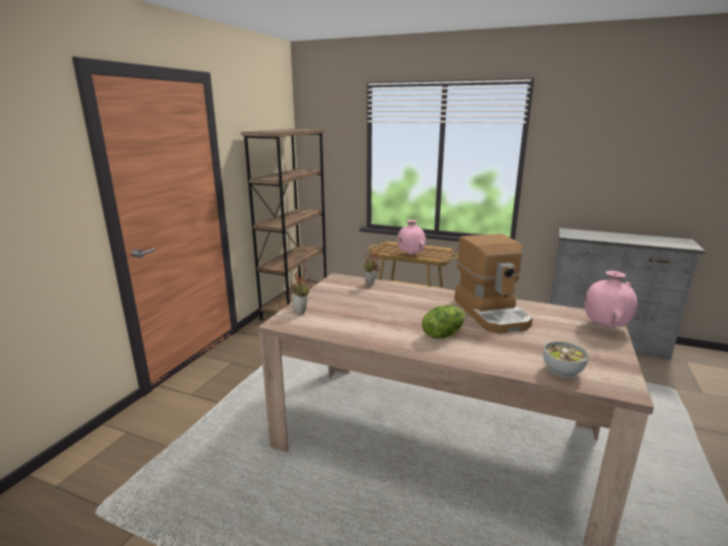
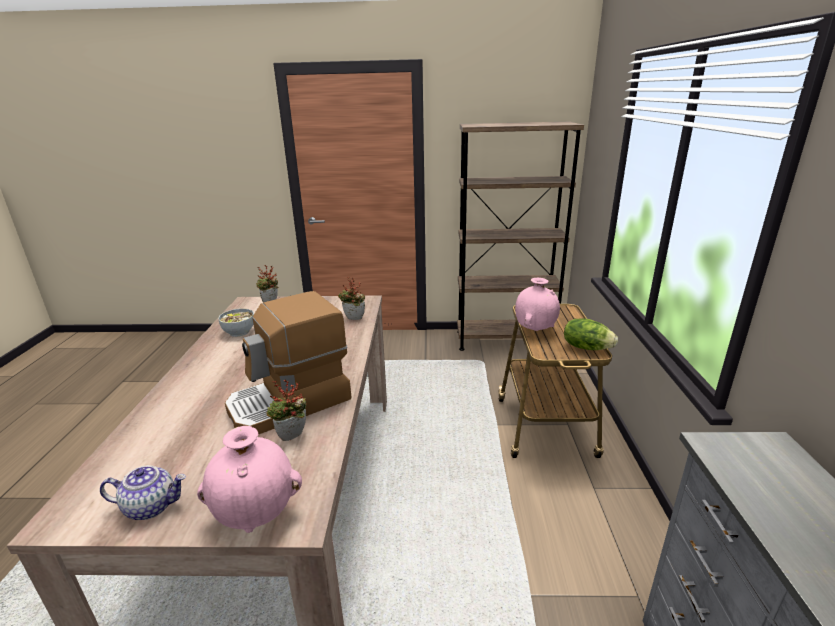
camera: 70 degrees right, 5 degrees up
lettuce [422,305,466,339] -> lettuce moved to [564,319,618,350]
bowl [543,341,589,378] -> bowl moved to [218,308,254,337]
none -> teapot [100,465,186,520]
none -> potted plant [266,379,306,441]

